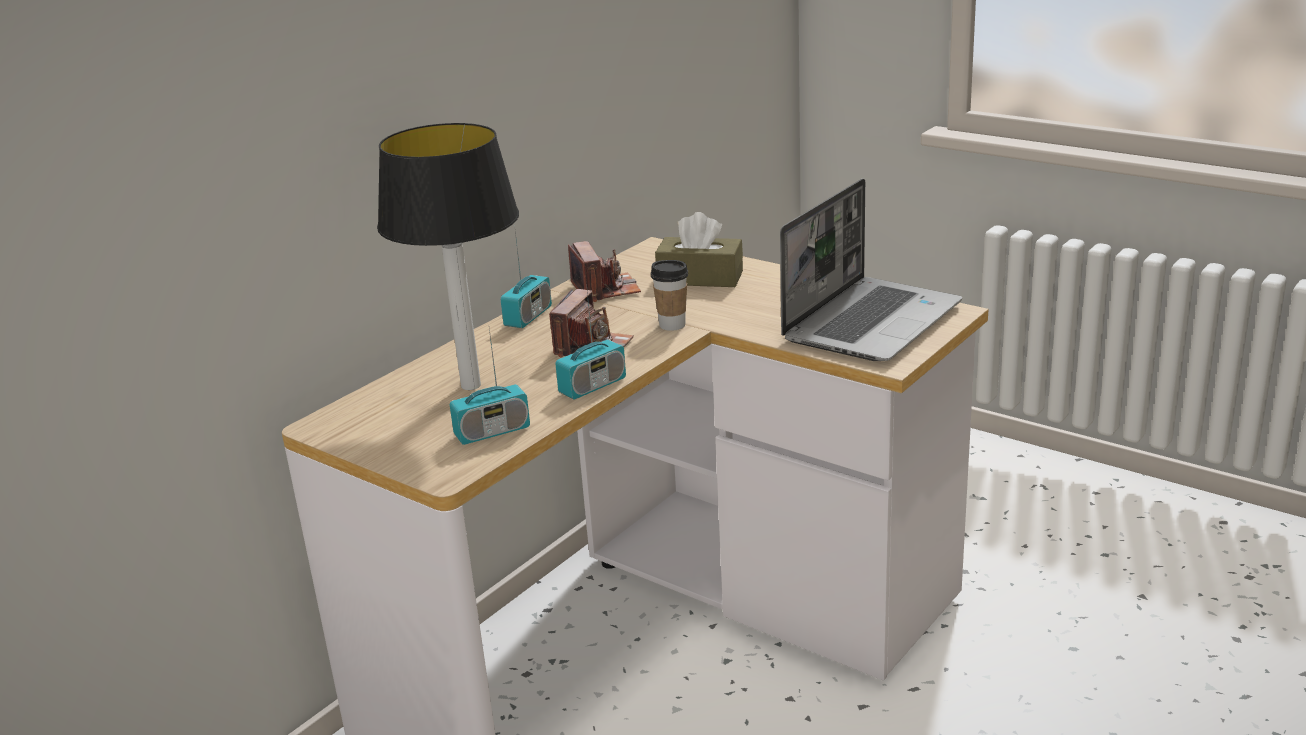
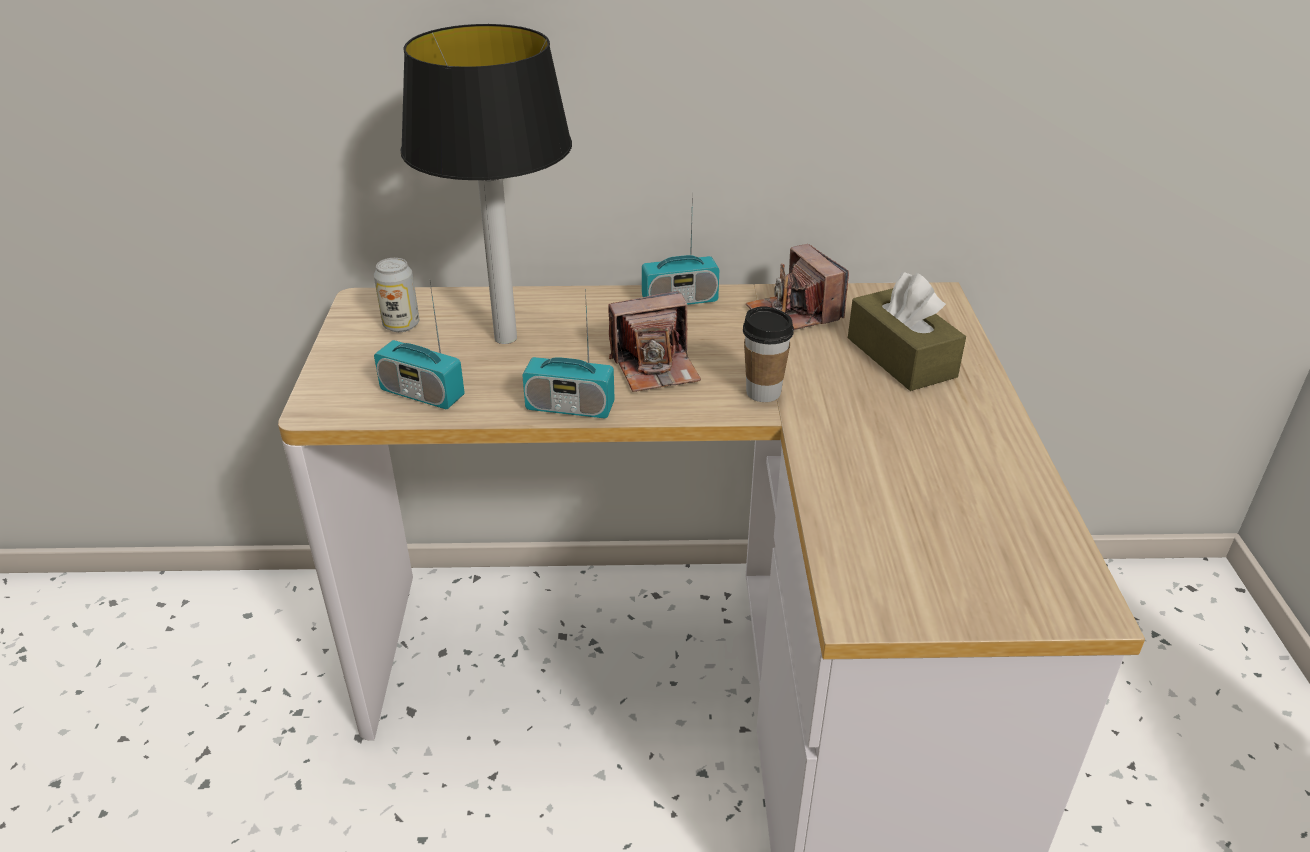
camera: 50 degrees right, 10 degrees up
camera [568,241,641,302] -> camera turned 120 degrees clockwise [746,244,849,330]
laptop [780,178,962,361] -> none
none -> can [374,258,419,332]

